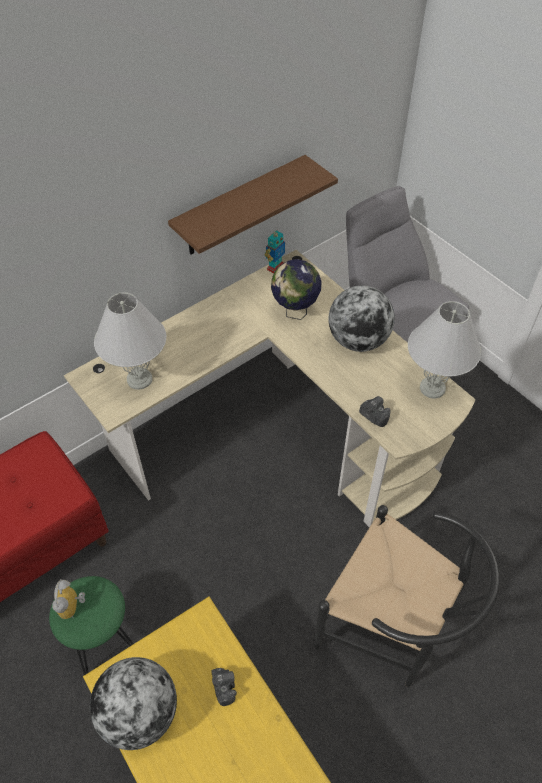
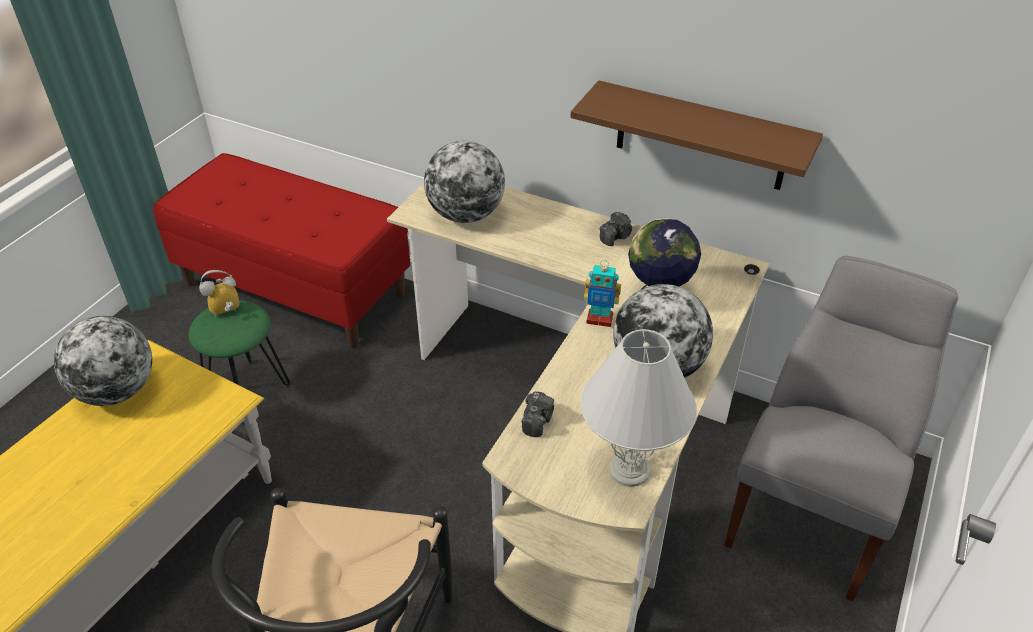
camera: 65 degrees right, 10 degrees down
white table lamp [94,292,166,390] -> globe [424,141,505,223]
camera [212,668,237,706] -> camera moved to [600,211,632,246]
toy robot [265,229,285,273] -> toy robot moved to [584,260,621,327]

